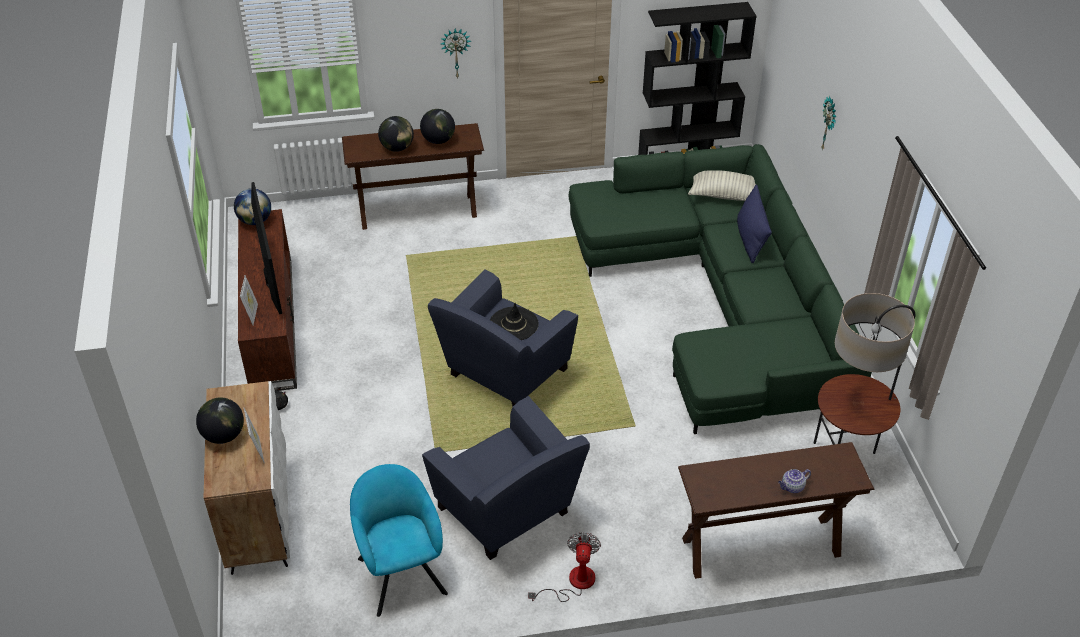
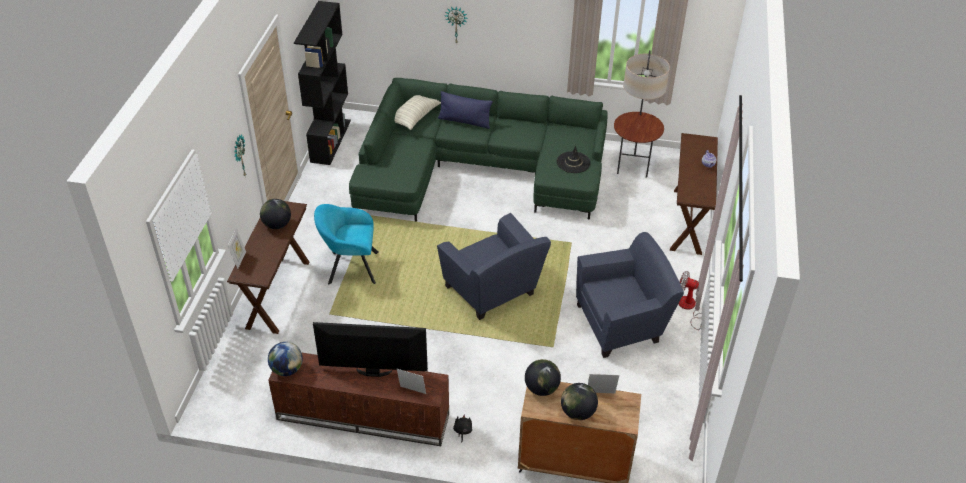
camera: 70 degrees left, 0 degrees up
turquoise armchair [350,464,448,617] -> turquoise armchair moved to [314,204,379,285]
globe [378,116,414,152] -> globe moved to [525,359,561,396]
black hat [490,303,538,340] -> black hat moved to [557,146,591,173]
none -> picture frame [228,228,246,269]

